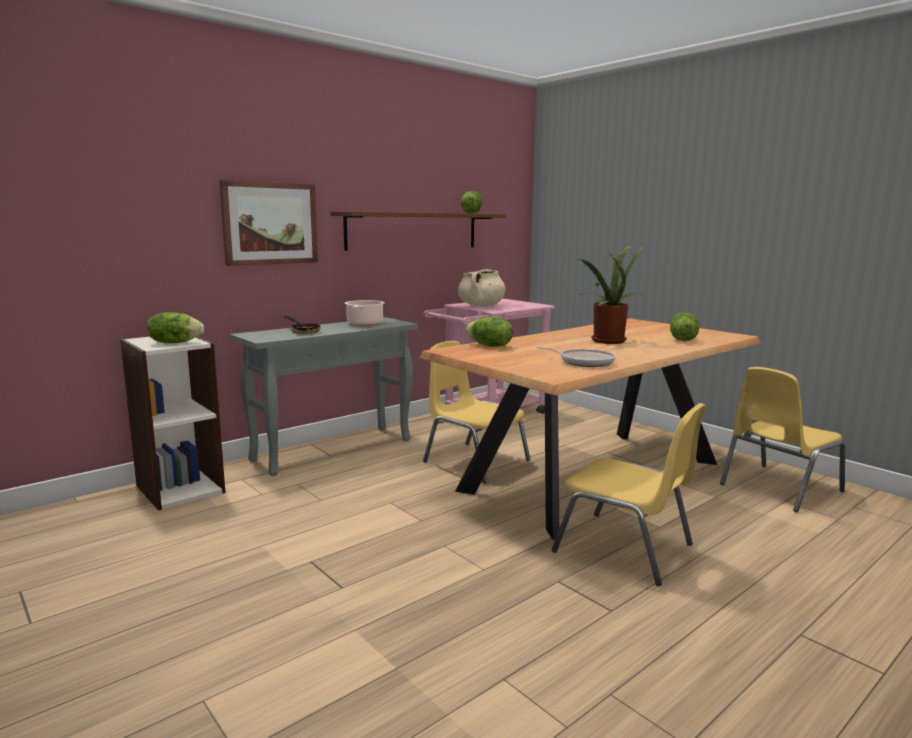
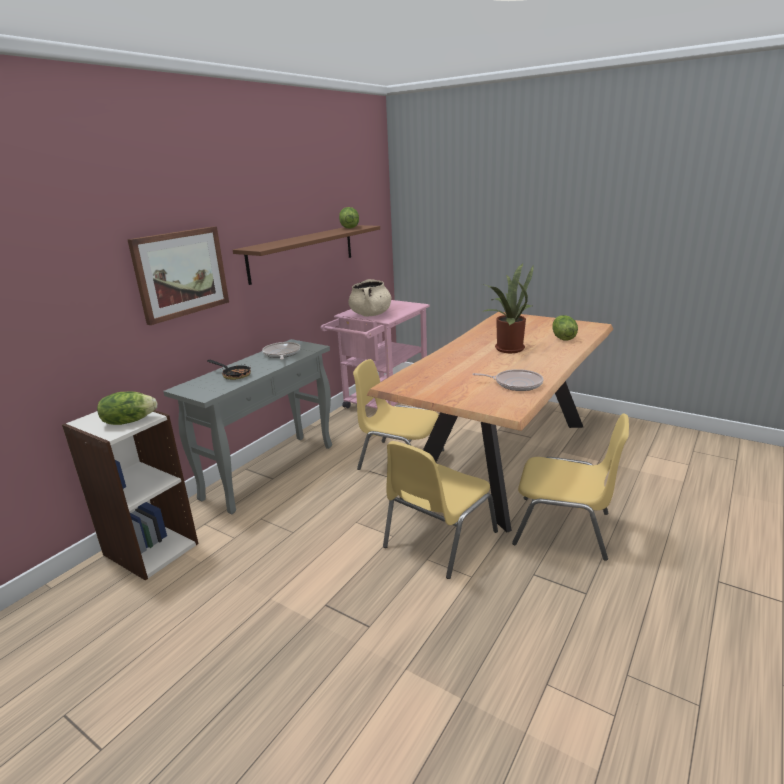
camera: 15 degrees left, 10 degrees up
cooking pot [345,300,384,326] -> frying pan [262,342,300,360]
lettuce [466,317,513,347] -> none
yellow chair [720,367,845,512] -> yellow chair moved to [383,441,498,579]

